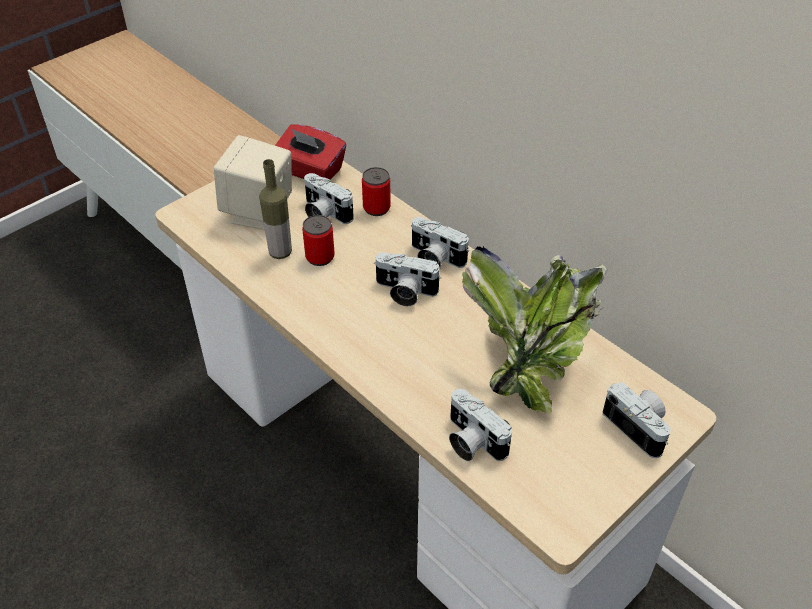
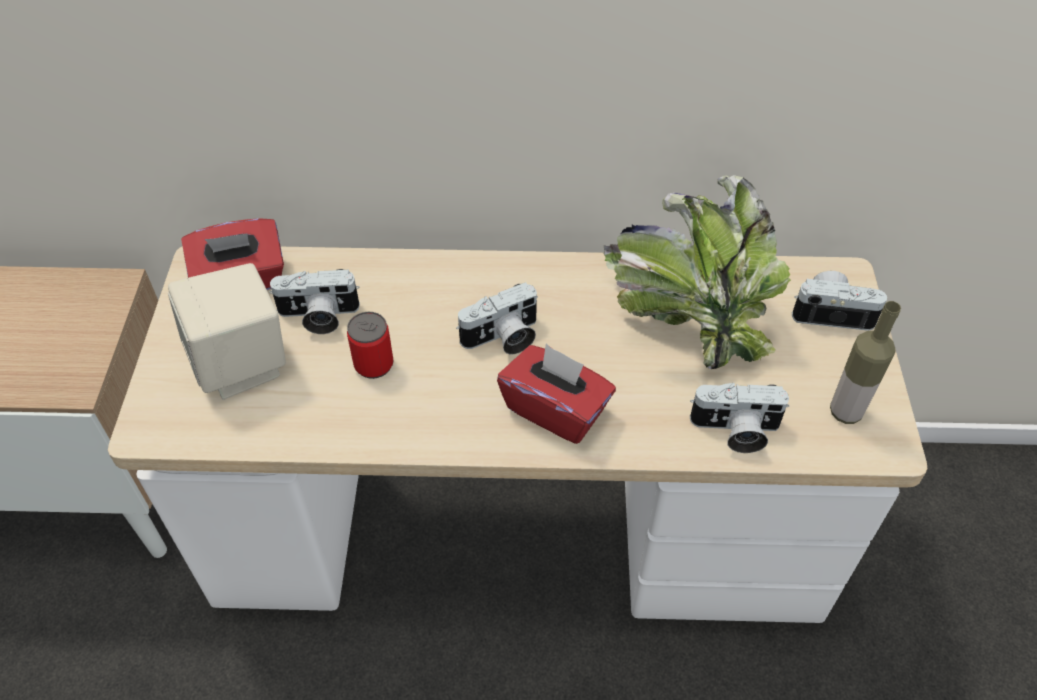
camera: 45 degrees left, 5 degrees up
bottle [259,159,292,259] -> bottle moved to [830,301,901,424]
can [362,167,391,216] -> none
camera [411,217,469,268] -> none
none -> red tissue box [497,344,616,444]

